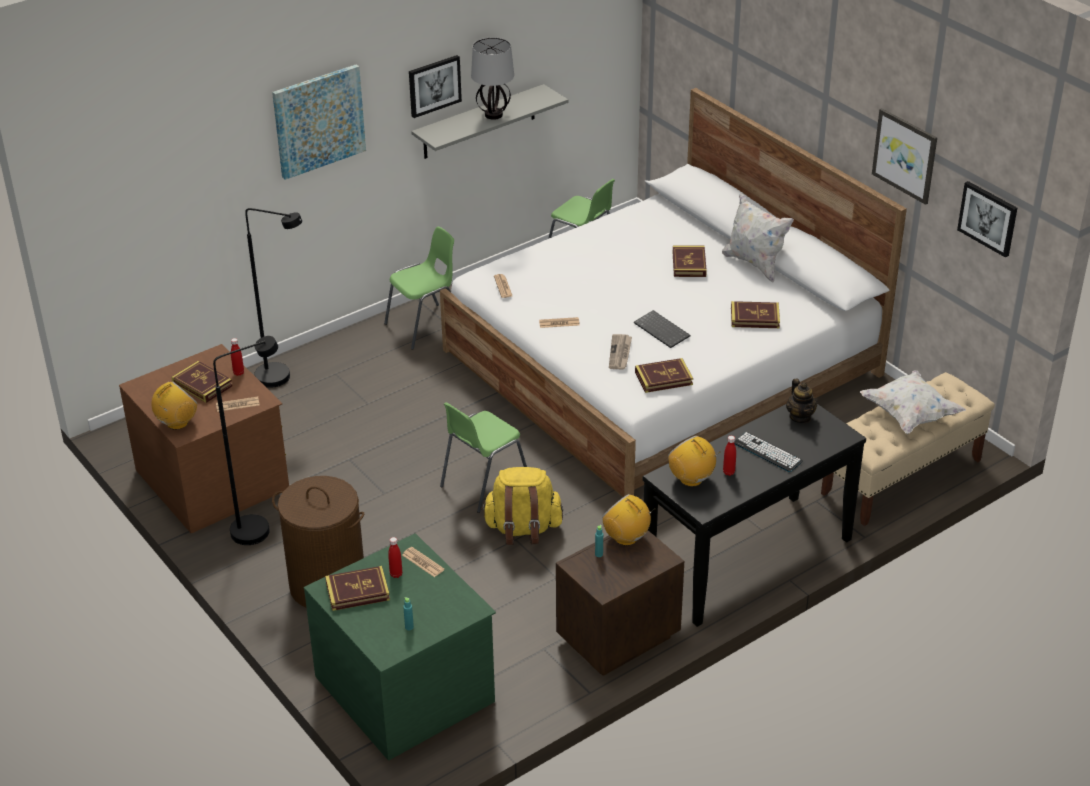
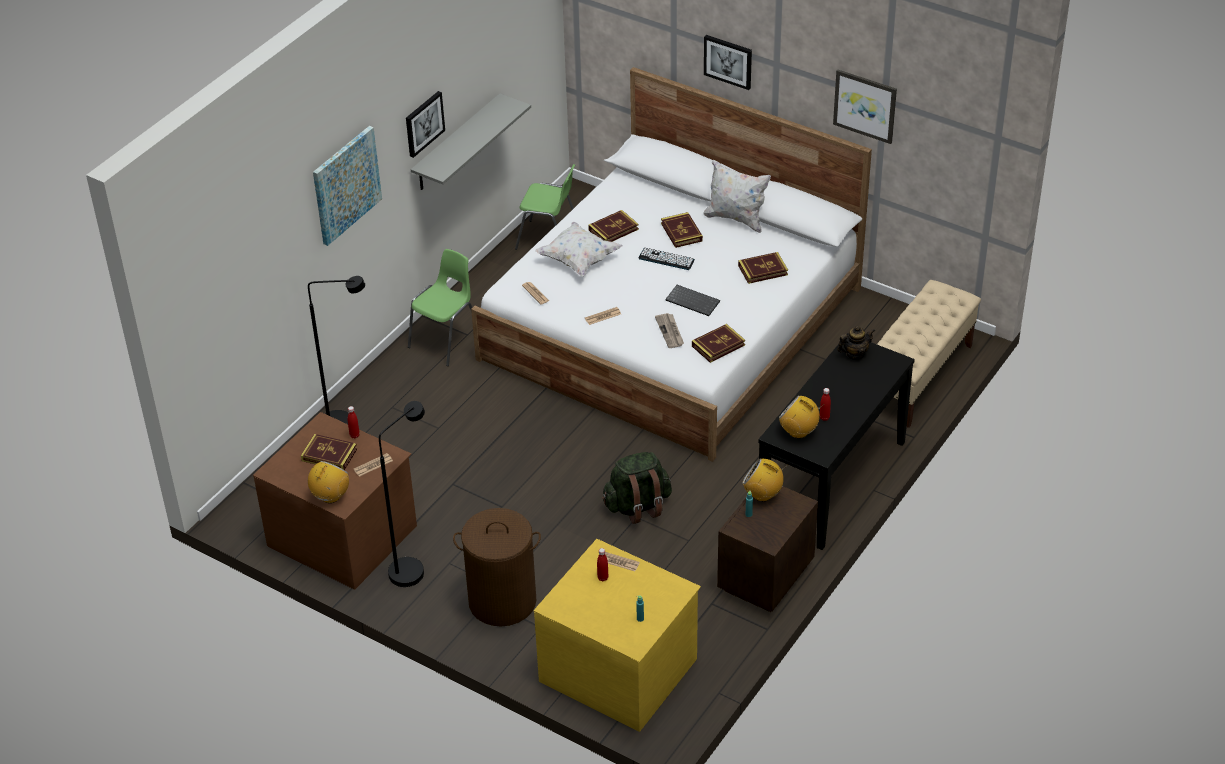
camera: 20 degrees left, 5 degrees up
green dresser [304,533,496,760] -> yellow dresser [534,539,701,732]
book [325,566,390,611] -> book moved to [588,210,639,242]
green chair [440,402,527,513] -> none
table lamp [471,37,514,120] -> none
yellow backpack [481,467,563,545] -> green backpack [602,452,672,524]
keyboard [734,432,803,472] -> keyboard moved to [638,248,695,270]
teapot [786,378,818,424] -> teapot turned 75 degrees counterclockwise [837,326,875,360]
white pillow [860,370,966,434] -> white pillow moved to [535,222,623,277]
picture [957,181,1017,257] -> picture moved to [704,35,752,90]

